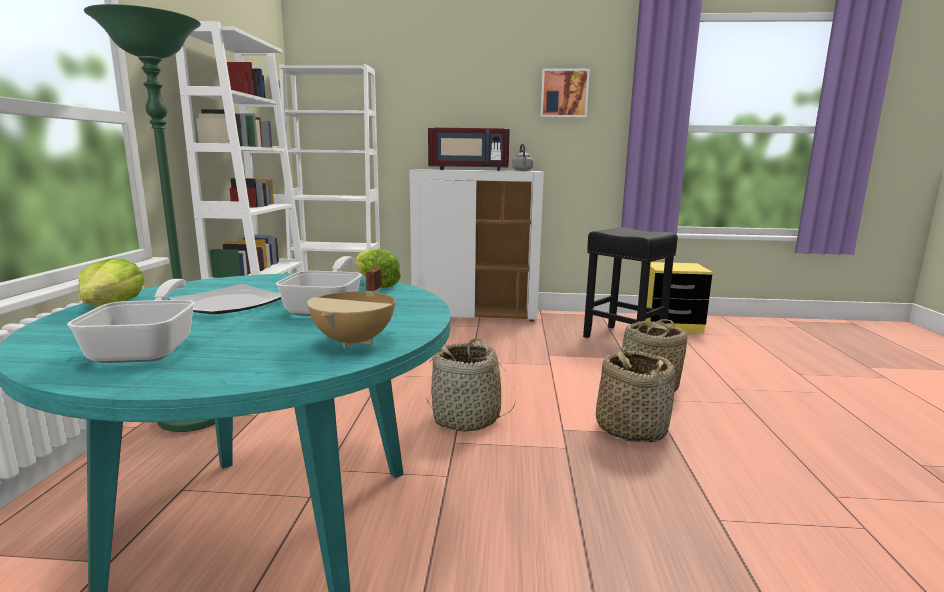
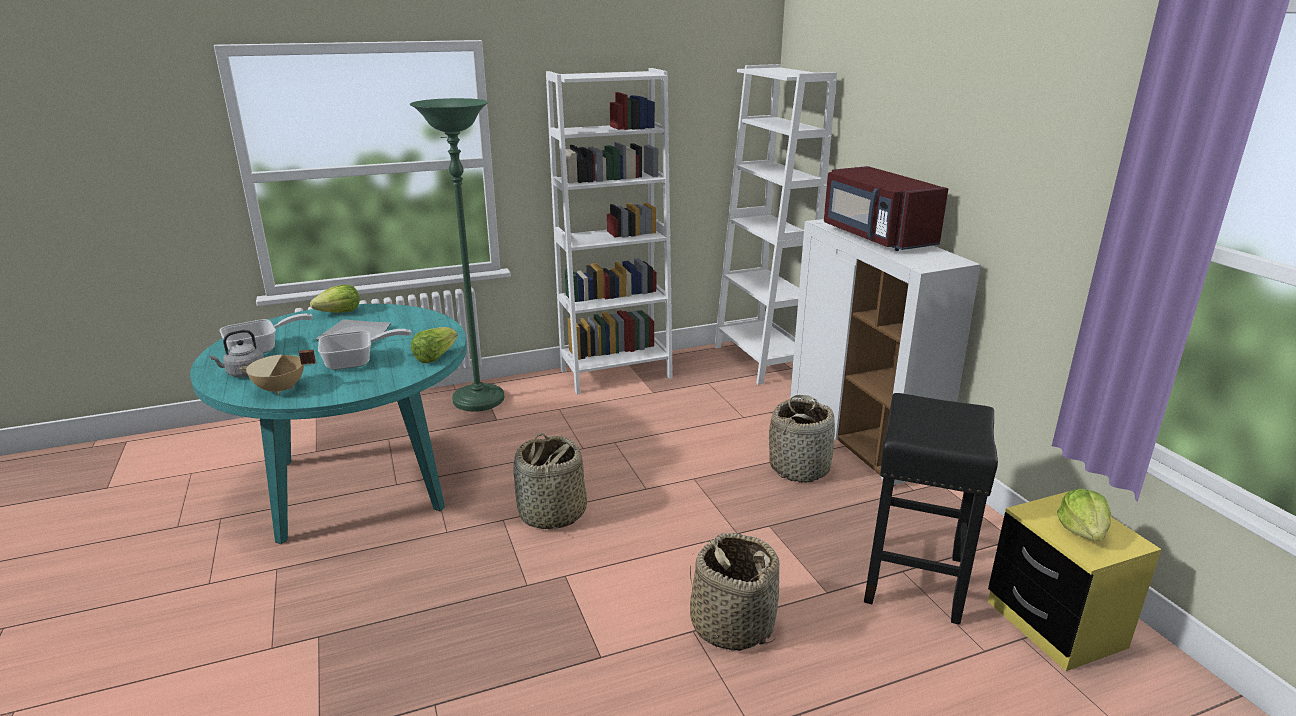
camera: 65 degrees right, 10 degrees up
grey kettle [512,144,533,171] -> grey kettle moved to [209,330,264,377]
picture [540,69,590,118] -> none
basket [596,347,675,442] -> basket moved to [769,395,835,483]
none -> lettuce [1057,489,1111,541]

